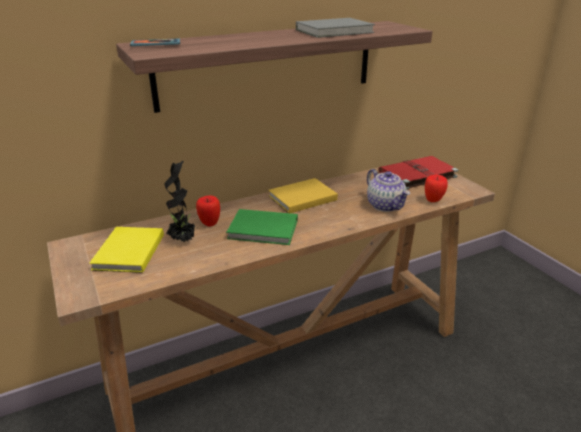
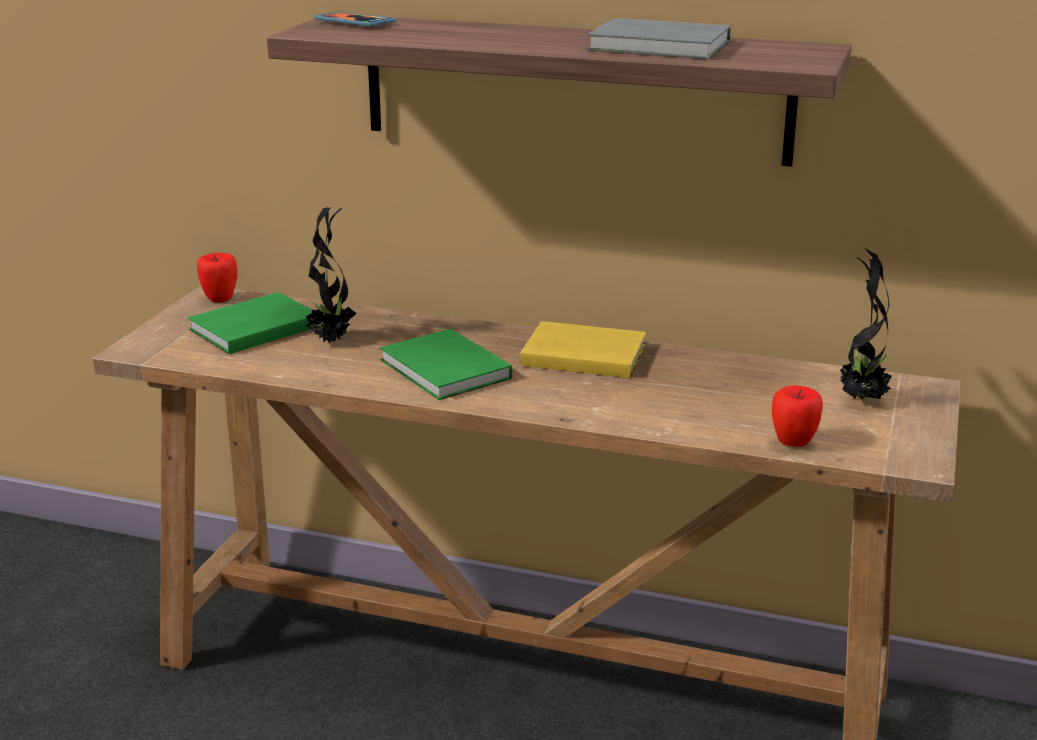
camera: 45 degrees right, 5 degrees down
yellow book [89,227,164,273] -> green book [188,292,312,354]
apple [196,195,220,226] -> apple moved to [197,253,238,303]
teapot [367,169,410,212] -> none
red book [379,156,458,190] -> potted plant [837,249,892,401]

